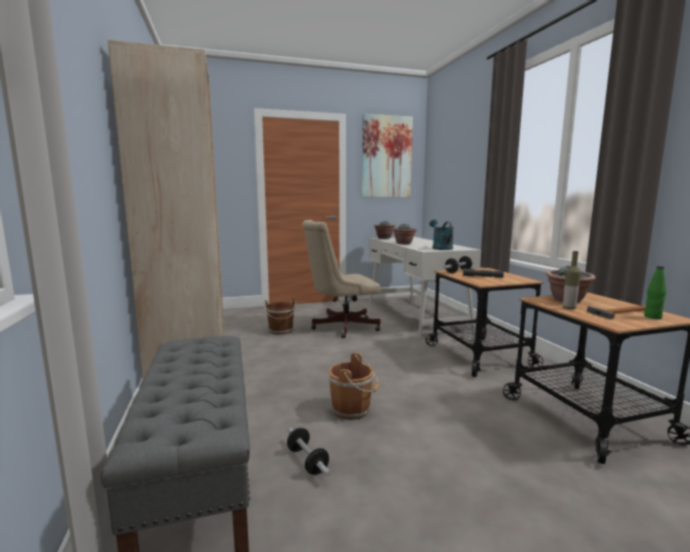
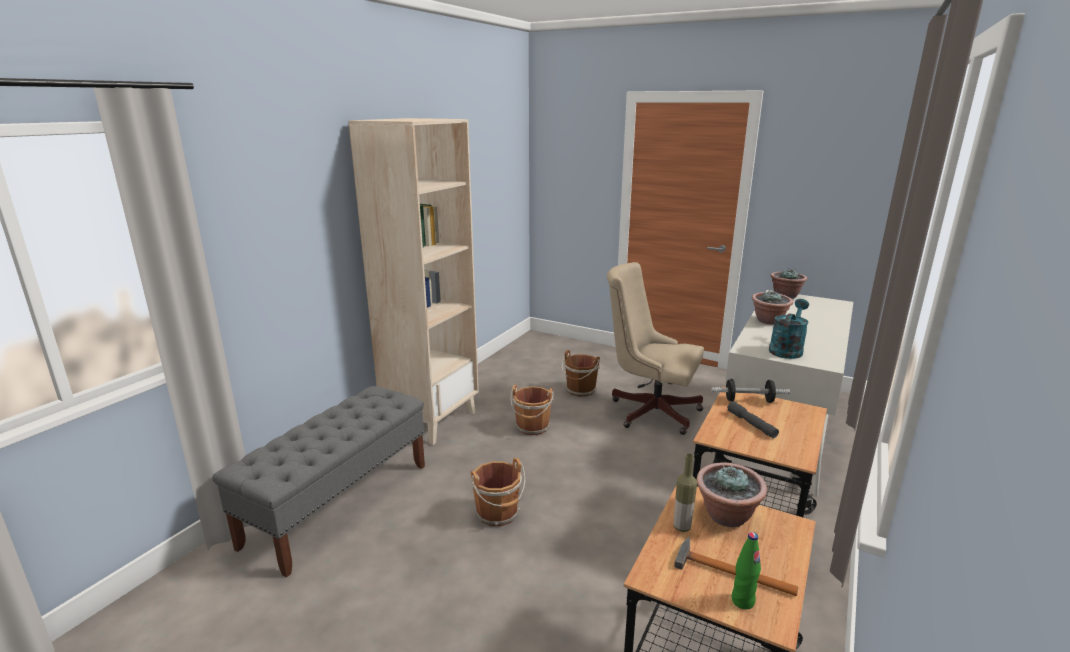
camera: 45 degrees right, 10 degrees up
dumbbell [287,428,330,477] -> none
picture [362,114,413,197] -> none
none -> brown bucket [510,384,554,435]

